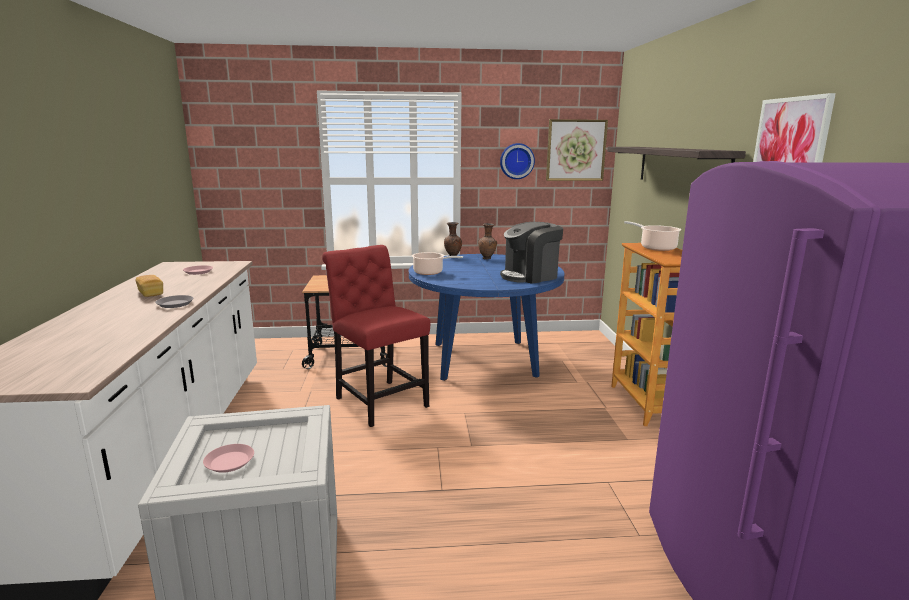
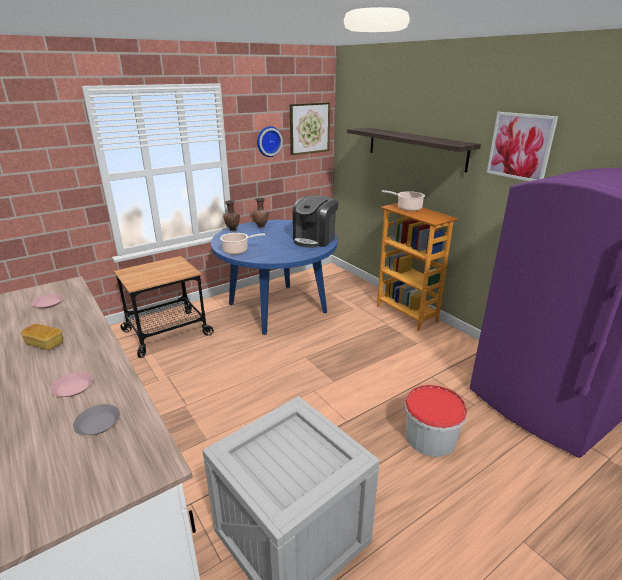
camera: 30 degrees left, 10 degrees up
grey plate [155,295,193,308] -> grey plate moved to [73,404,120,435]
pink plate [203,444,254,473] -> pink plate moved to [50,372,93,397]
red chair [322,245,430,427] -> none
none -> bucket [404,385,467,457]

